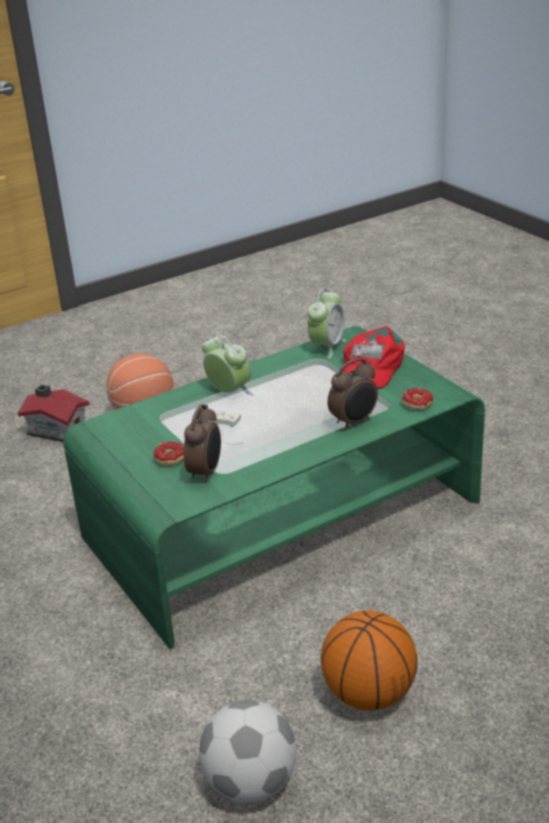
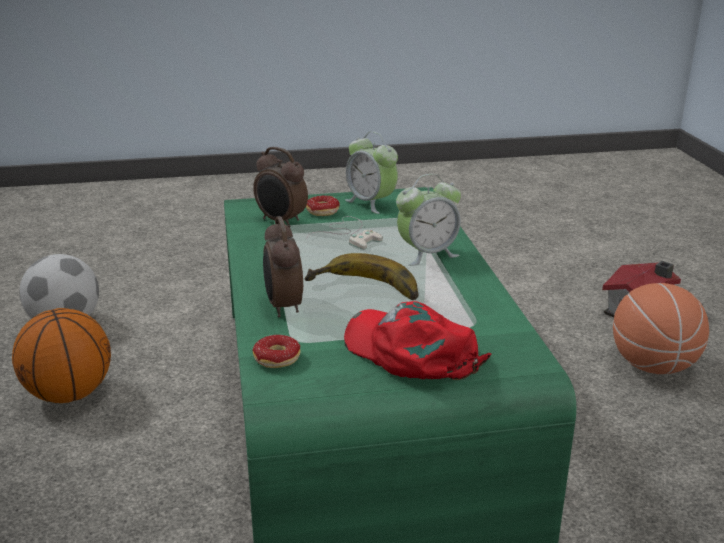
camera: 110 degrees right, 5 degrees down
alarm clock [308,289,346,359] -> alarm clock moved to [345,131,398,214]
none -> banana [304,253,418,300]

